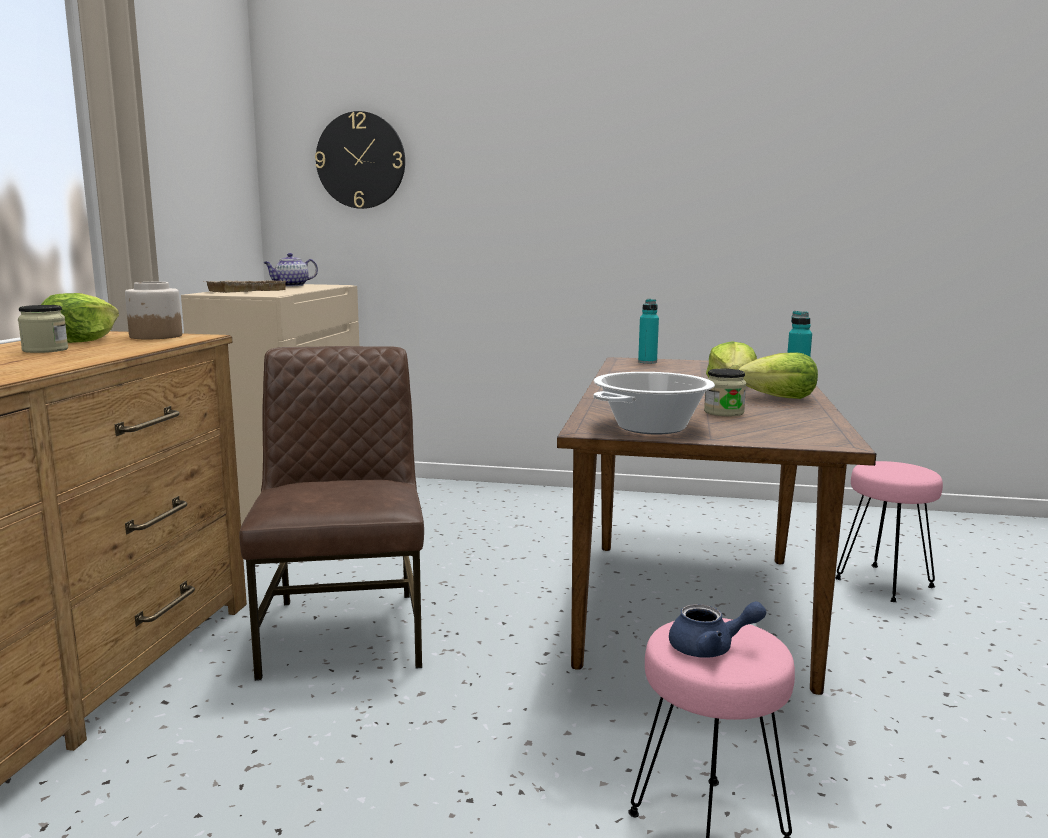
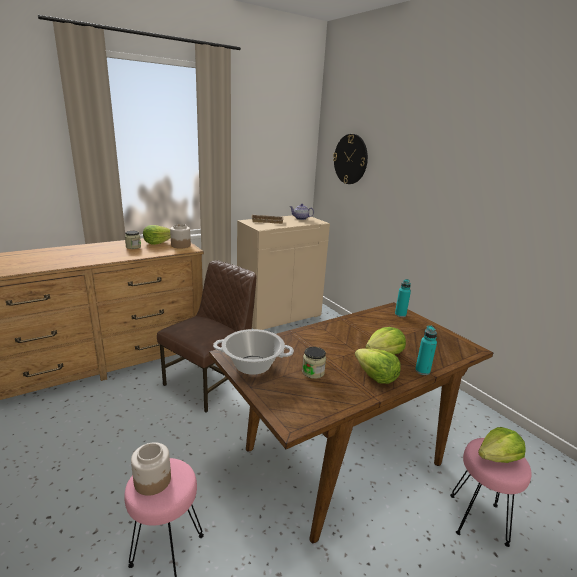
camera: 45 degrees right, 10 degrees up
blue teapot [669,601,766,658] -> jar [131,442,171,496]
none -> lettuce [478,427,525,463]

